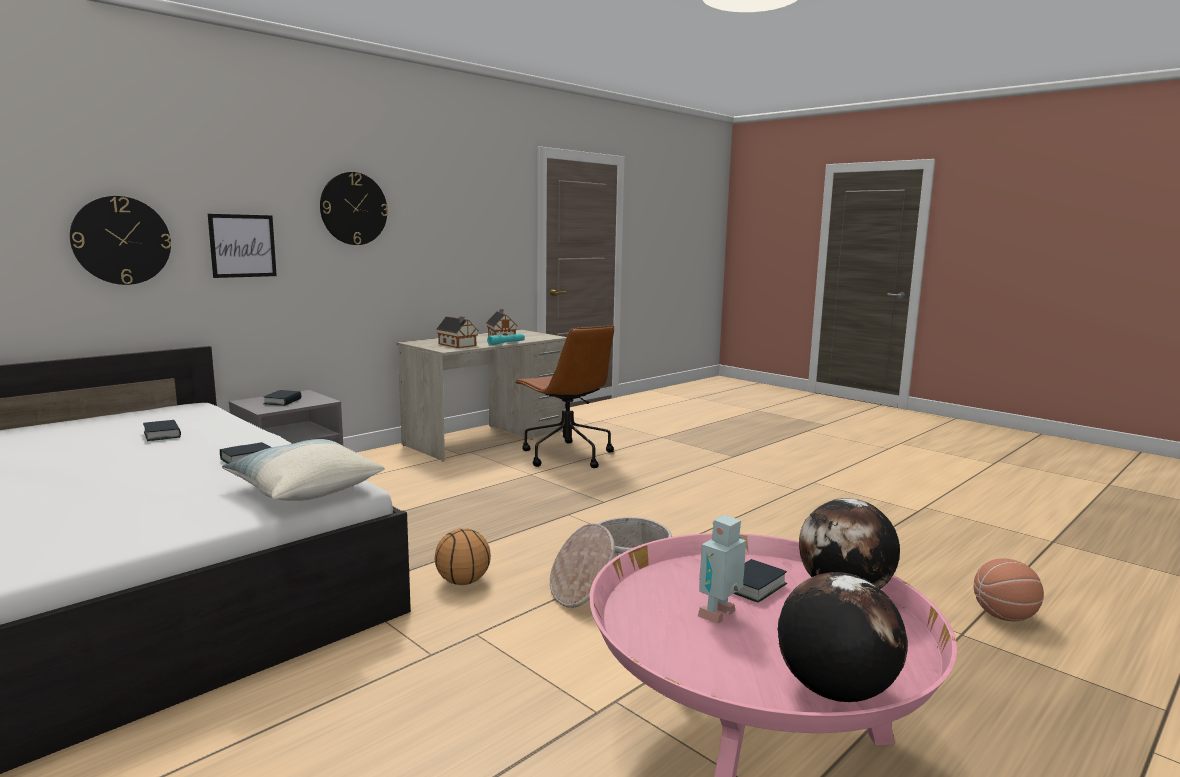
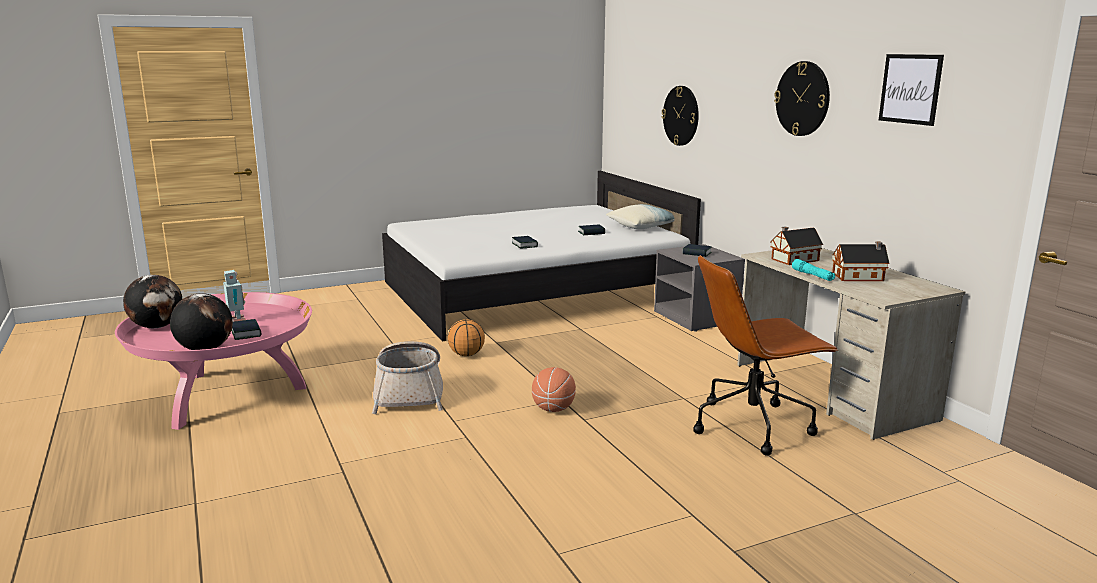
camera: 110 degrees right, 5 degrees up
picture [208,214,277,278] -> picture moved to [879,54,944,126]
pillow [222,439,385,501] -> pillow moved to [606,204,675,229]
basketball [974,558,1044,621] -> basketball moved to [532,367,576,412]

